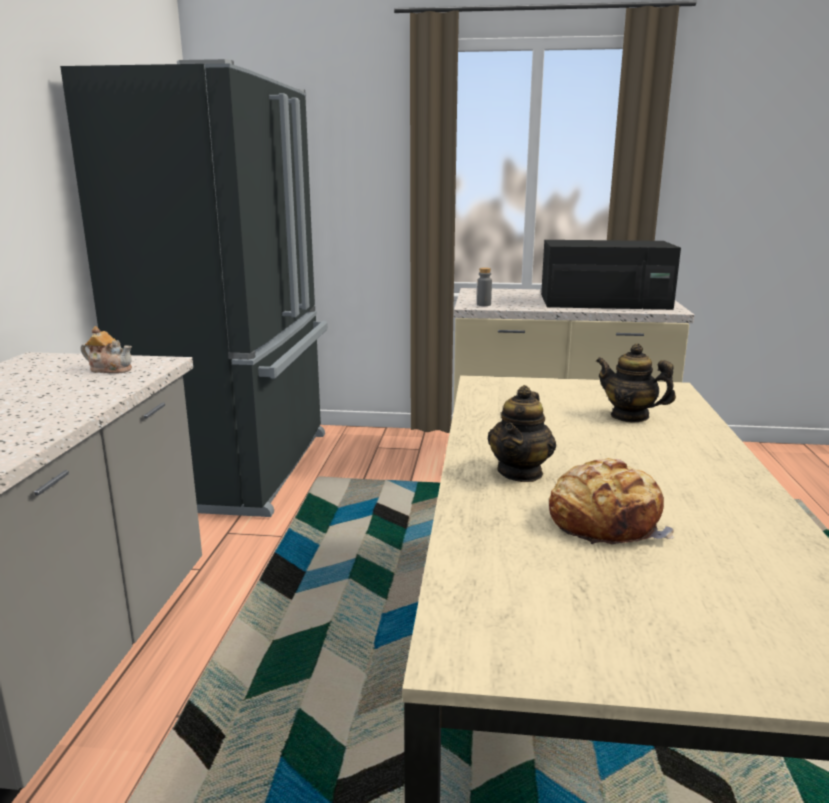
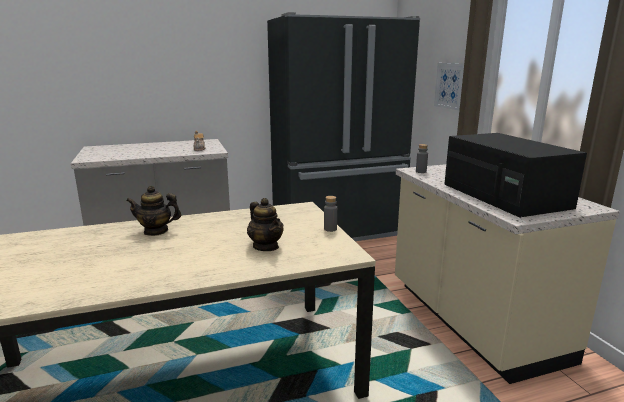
camera: 65 degrees right, 0 degrees up
bread [549,458,675,544] -> none
teapot [596,344,676,422] -> teapot turned 135 degrees clockwise [247,198,284,251]
none -> grey bottle [324,196,337,232]
none -> picture [434,63,464,110]

